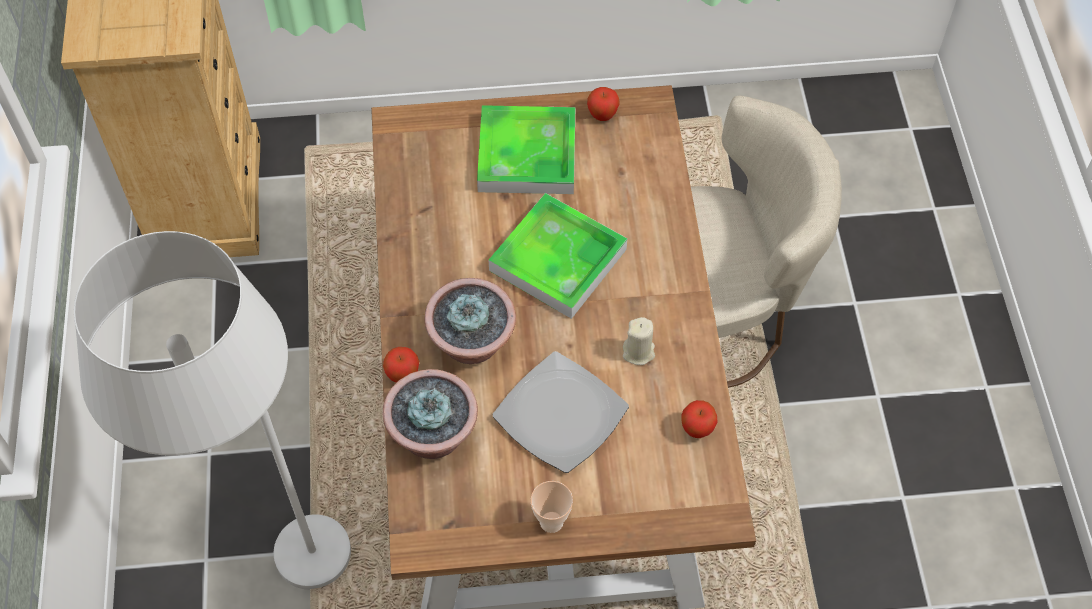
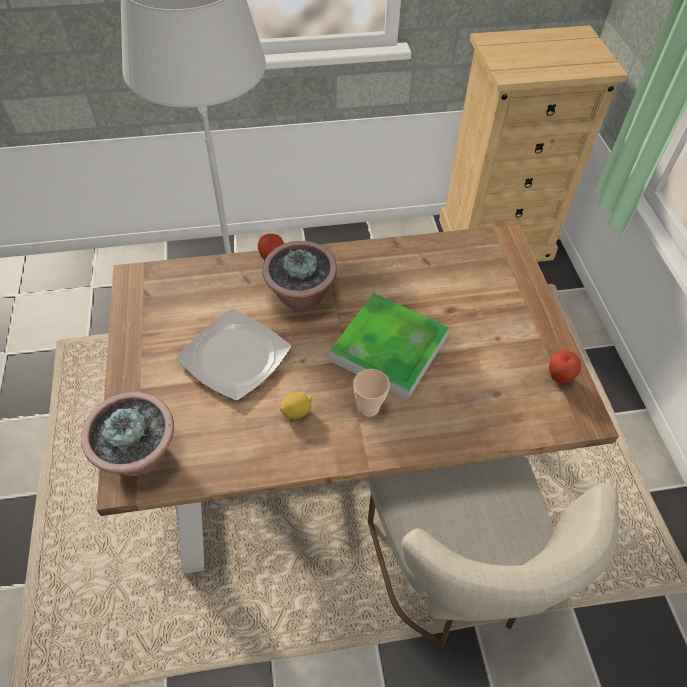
camera: 85 degrees right, 5 degrees down
potted plant [383,369,478,459] -> potted plant moved to [81,392,174,476]
tray [477,105,576,194] -> none
cup [531,481,573,533] -> cup moved to [353,369,390,417]
beige candle [623,317,655,365] -> lemon [280,392,312,419]
apple [681,400,718,438] -> none

